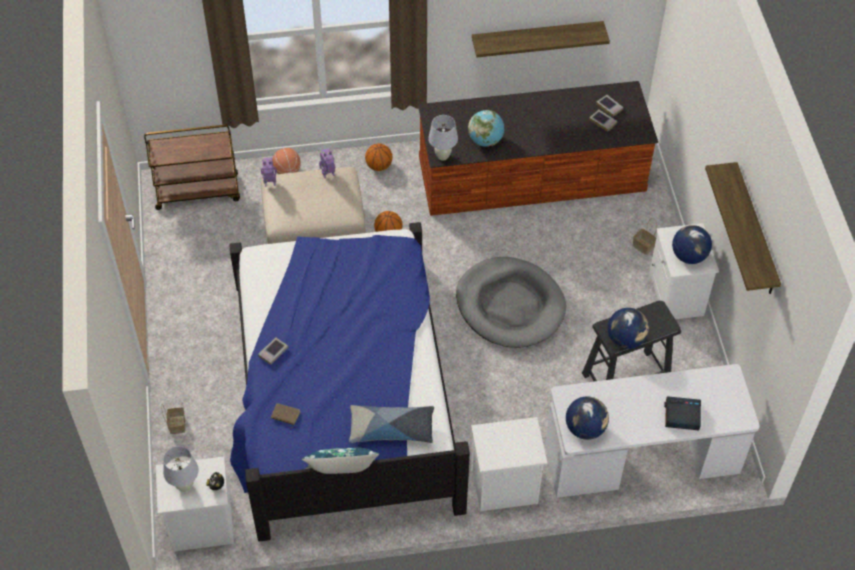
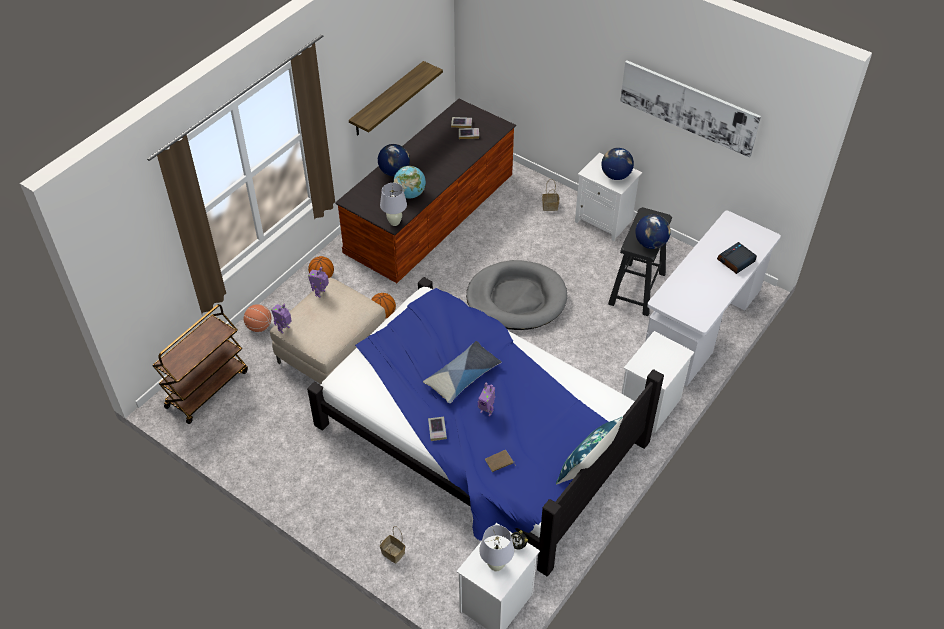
camera: 45 degrees left, 5 degrees down
pillow [349,405,434,443] -> pillow moved to [423,341,502,403]
globe [566,396,609,440] -> globe moved to [378,144,410,176]
shelf [705,162,781,294] -> picture [620,60,761,158]
none -> toy robot [478,383,495,416]

